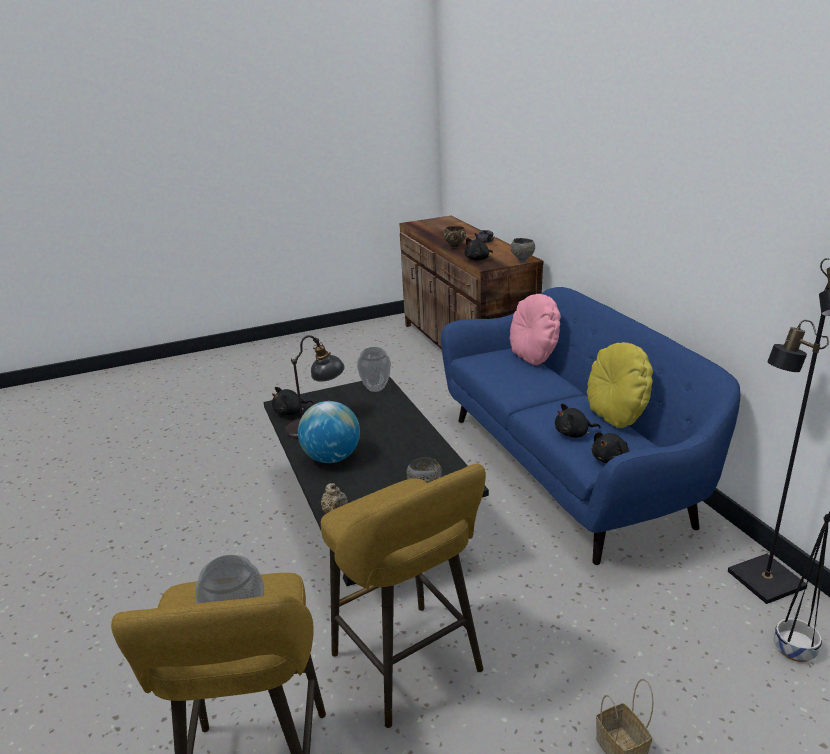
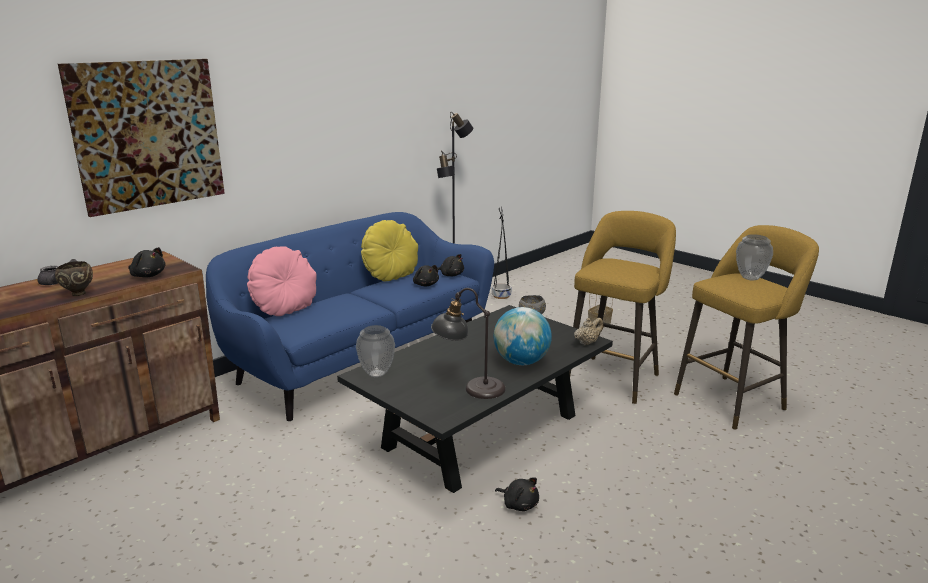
camera: 115 degrees left, 5 degrees down
black plush toy [272,387,314,415] -> black plush toy moved to [495,477,539,511]
grey bowl [510,238,535,263] -> none
none -> picture [58,59,225,217]

